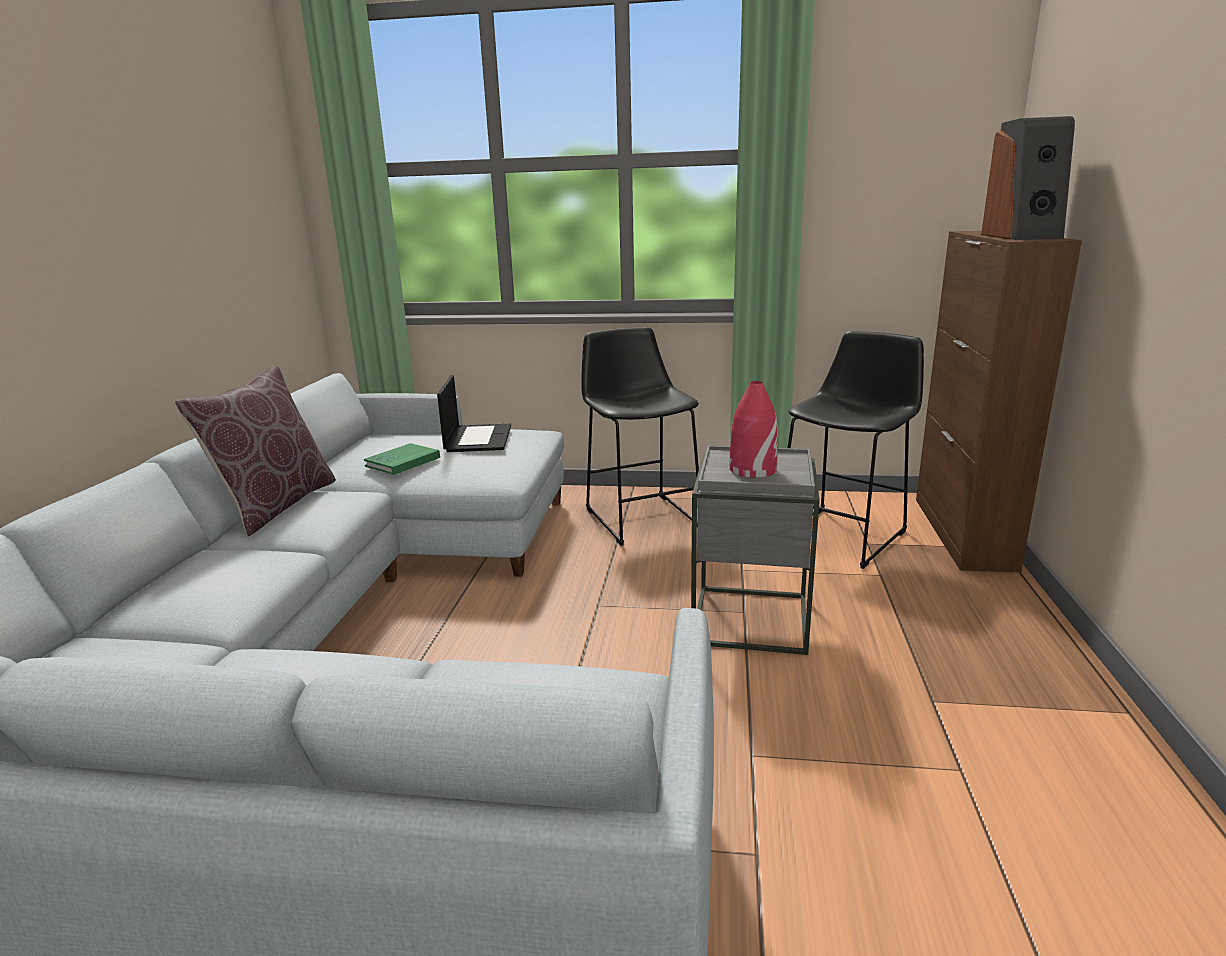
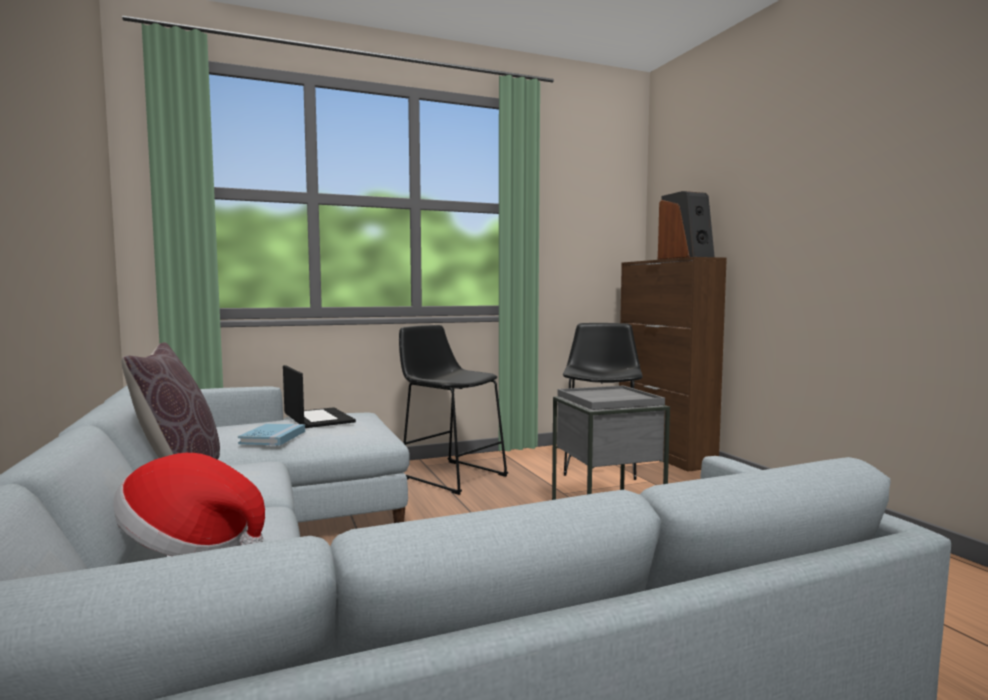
camera: 30 degrees left, 15 degrees down
green book [364,443,440,475] -> blue book [238,423,305,445]
red vase [730,381,778,478] -> none
none -> hat [113,453,265,556]

